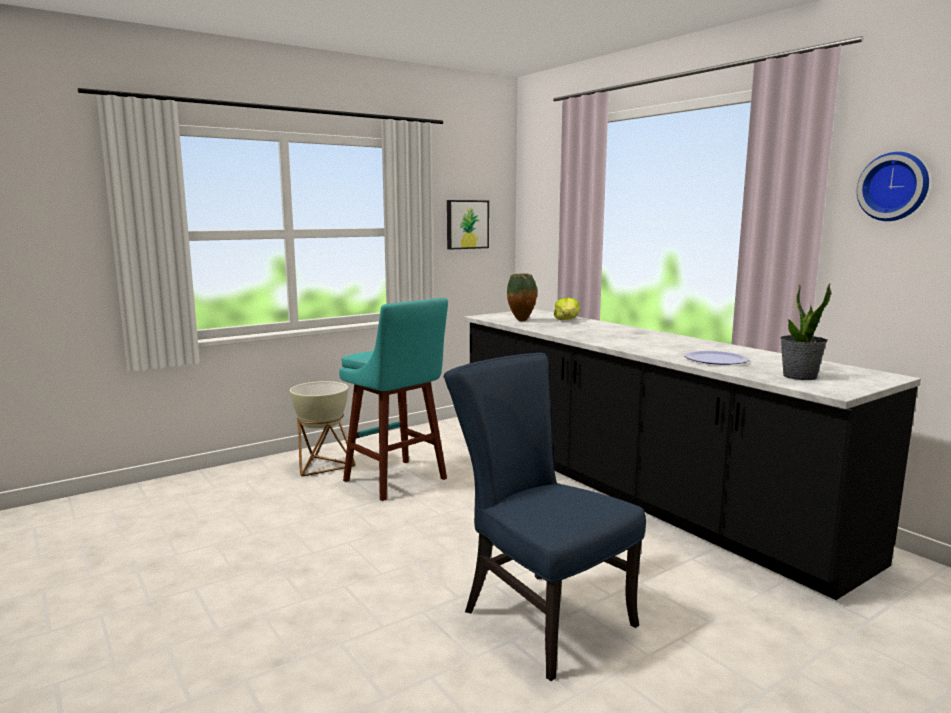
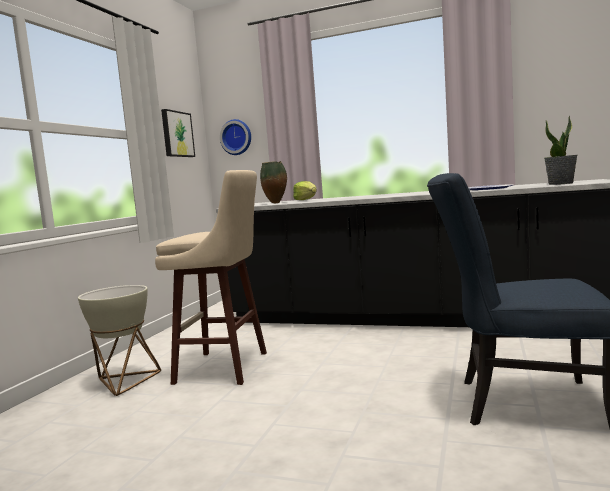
camera: 35 degrees left, 5 degrees down
turquoise stool [339,298,448,501] -> beige stool [155,170,267,385]
wall clock [857,152,929,221] -> wall clock moved to [220,119,251,155]

